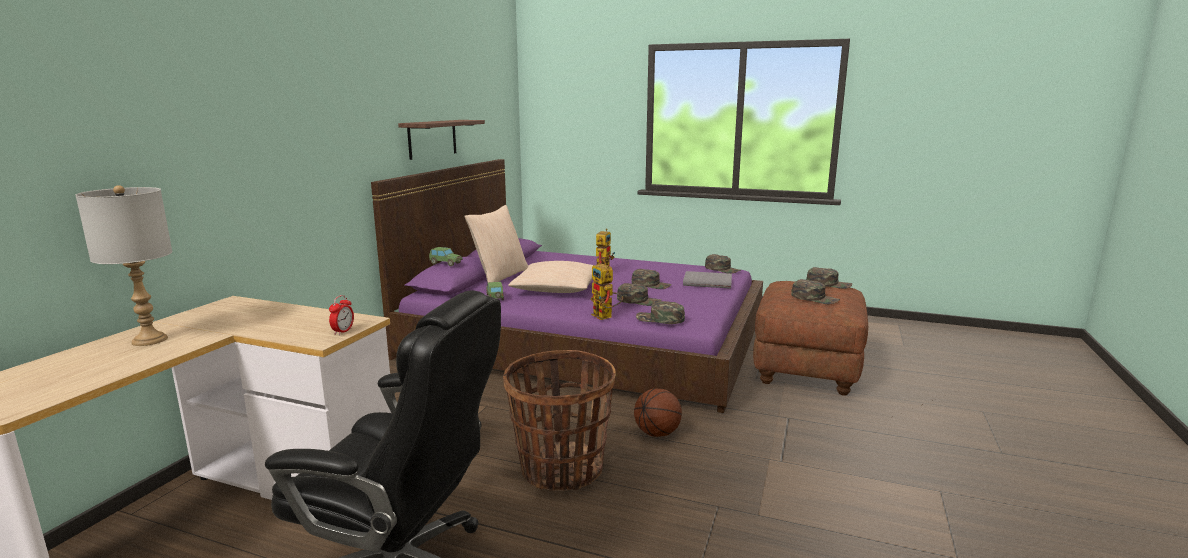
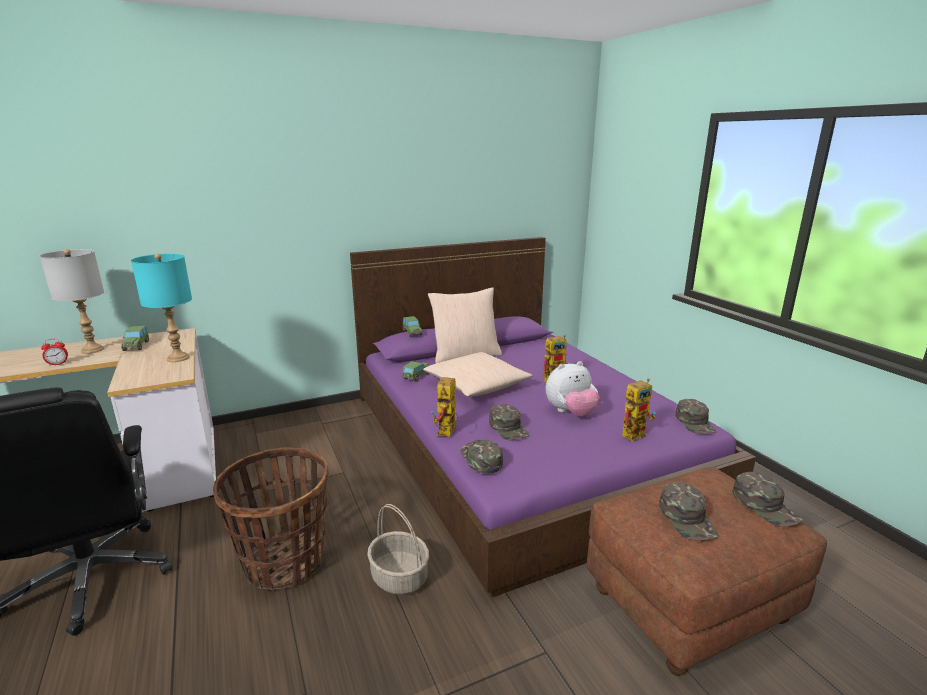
camera: 45 degrees right, 5 degrees up
alarm clock [329,295,354,335] -> alarm clock moved to [41,339,68,366]
shelf [398,120,485,160] -> none
green cap [632,269,672,289] -> plush toy [545,361,600,416]
basketball [634,389,682,437] -> basket [367,504,429,595]
grey book [683,271,732,289] -> toy robot [622,379,656,441]
none -> toy car [121,326,149,351]
none -> turquoise table lamp [131,253,192,362]

